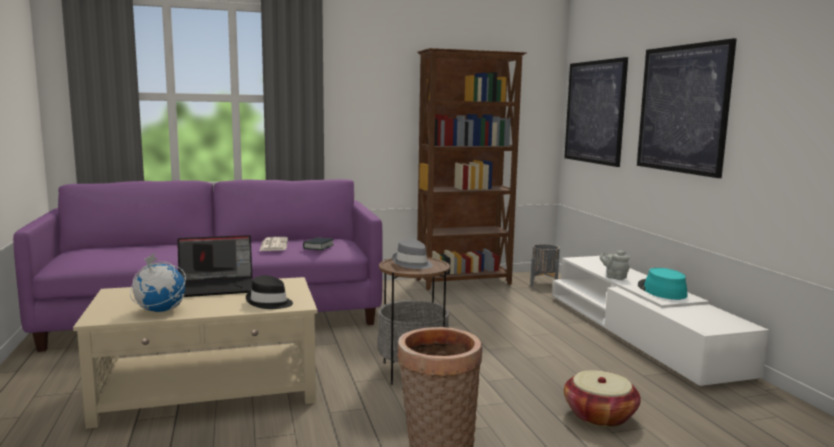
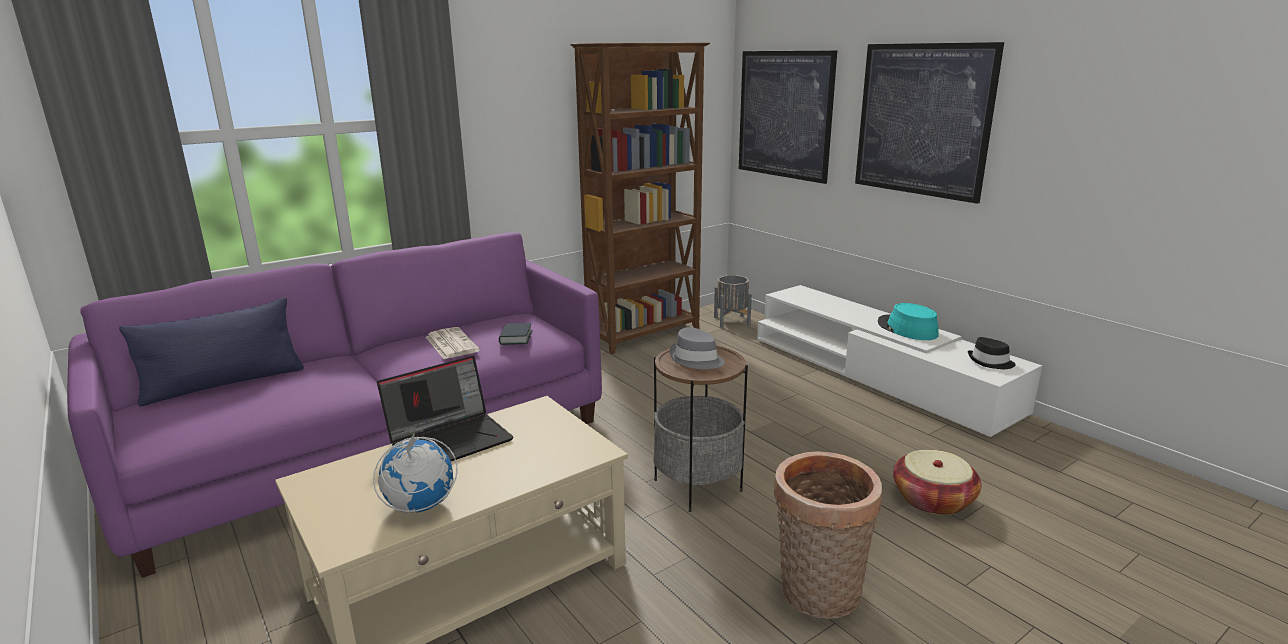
camera: 20 degrees left, 10 degrees up
black hat [246,275,293,309] -> black hat moved to [968,337,1016,369]
grey teapot [600,250,630,280] -> none
none -> blue pillow [119,297,304,407]

